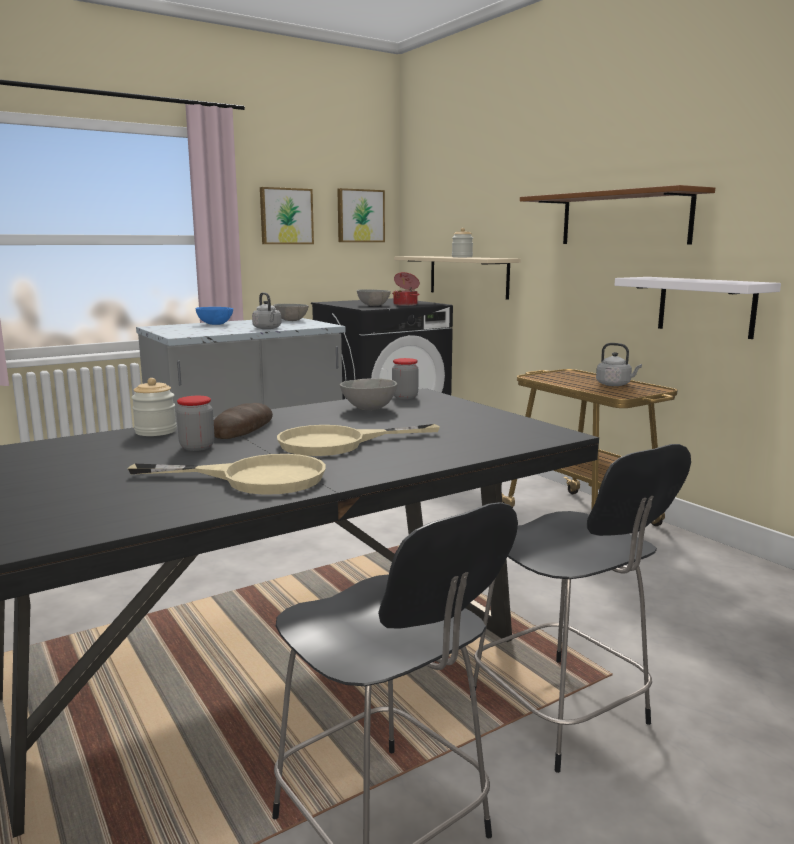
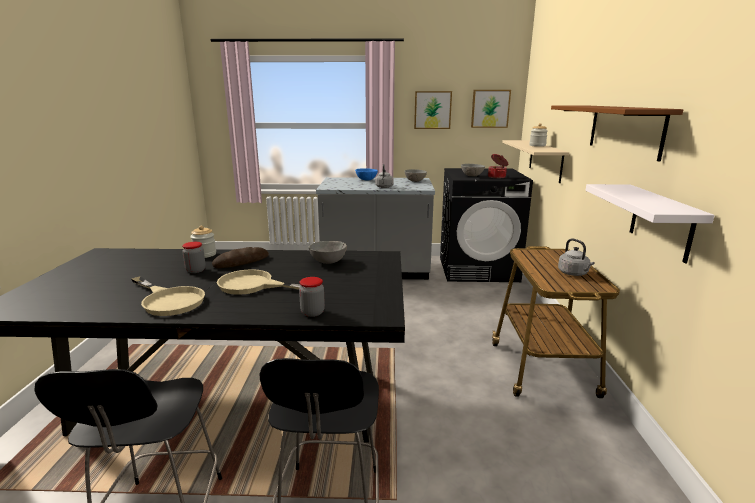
camera: 35 degrees right, 5 degrees up
jar [392,358,419,399] -> jar moved to [299,277,325,317]

